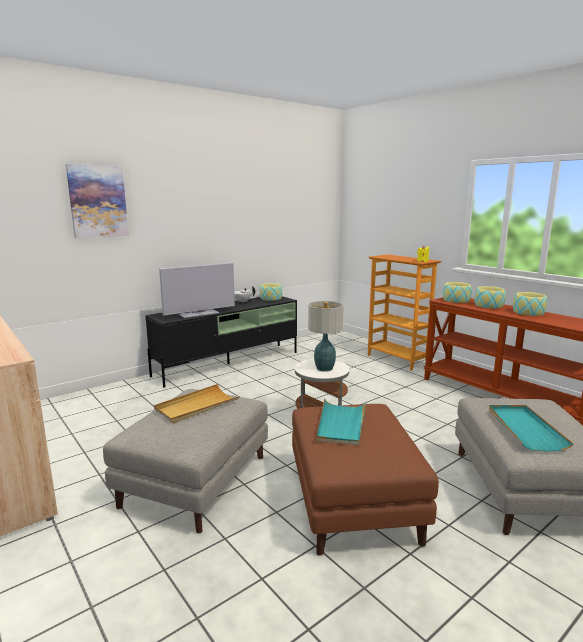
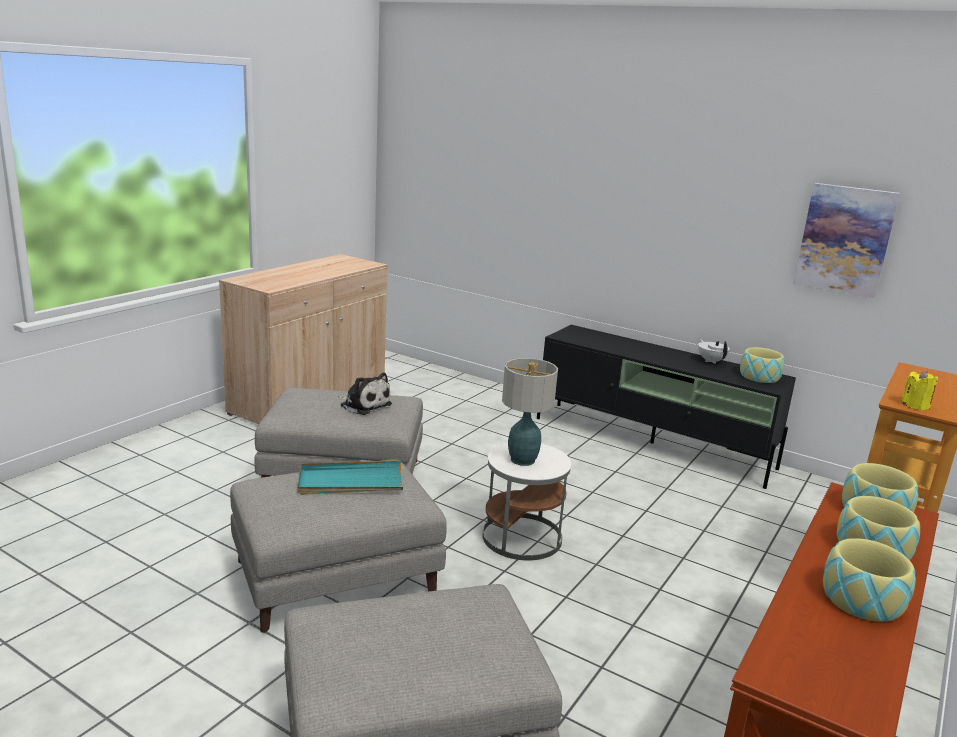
camera: 70 degrees right, 5 degrees up
picture [66,164,129,238] -> picture moved to [793,183,900,298]
beige tray [154,384,240,424] -> plush toy [338,372,392,415]
television [159,262,235,318] -> none
brown ottoman [292,404,439,556] -> grey ottoman [230,459,447,633]
turquoise tray [489,405,574,452] -> none

